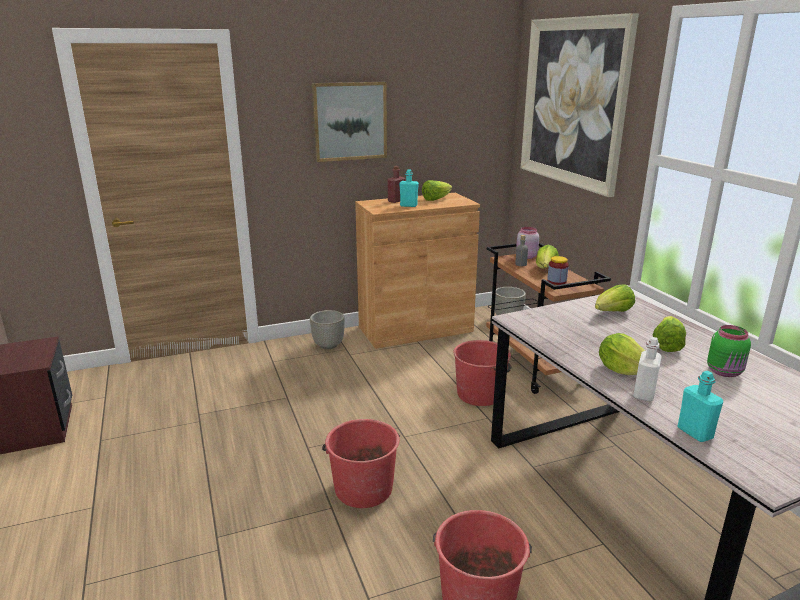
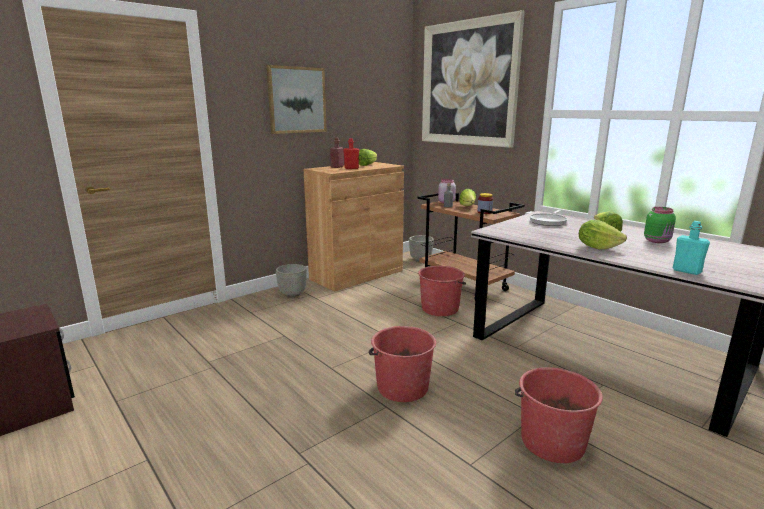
camera: 20 degrees left, 5 degrees down
turquoise bottle [399,169,419,207] -> red bottle [343,138,359,169]
lettuce [595,284,635,312] -> frying pan [530,210,568,226]
white bottle [633,337,662,401] -> none

